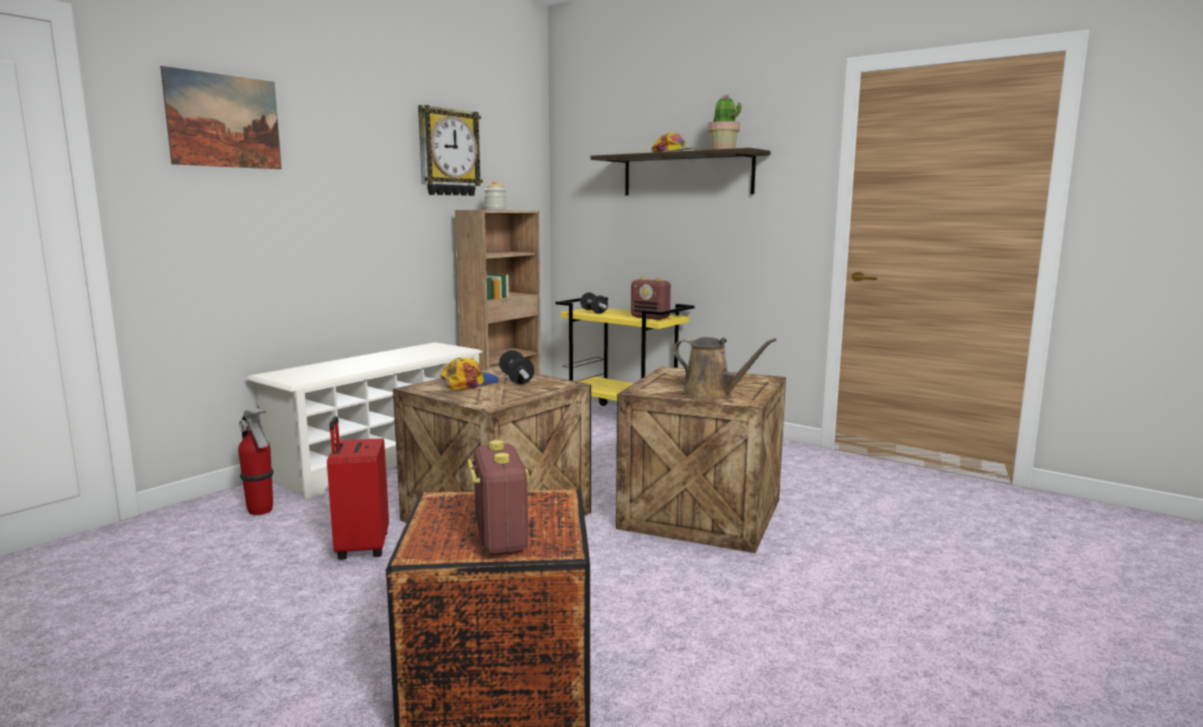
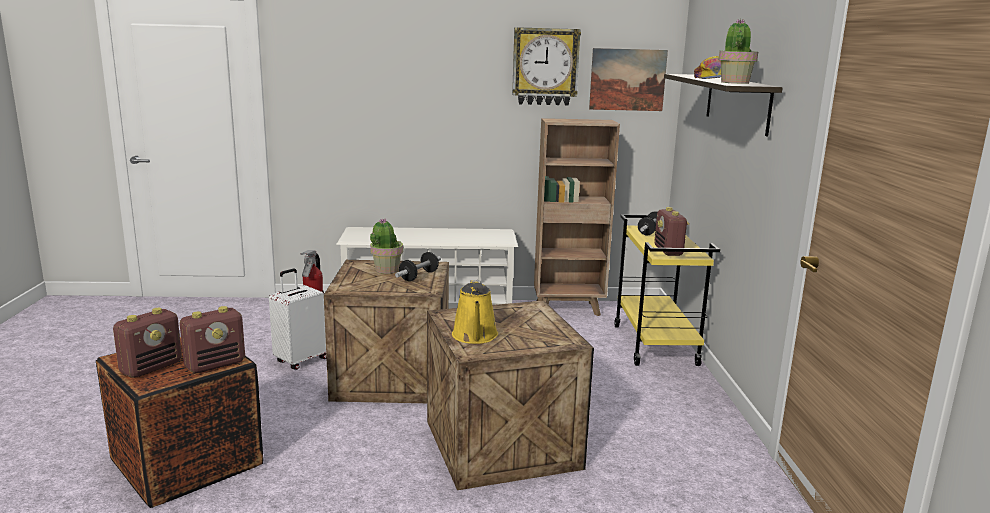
camera: 50 degrees right, 5 degrees up
picture [160,66,282,169] -> picture moved to [589,48,668,111]
red suitcase [327,416,389,560] -> white suitcase [269,269,326,370]
cap [440,358,499,390] -> potted plant [370,218,403,274]
jar [484,180,506,210] -> none
brown watering can [673,337,776,400] -> yellow watering can [452,280,498,344]
none -> radio [180,306,245,373]

